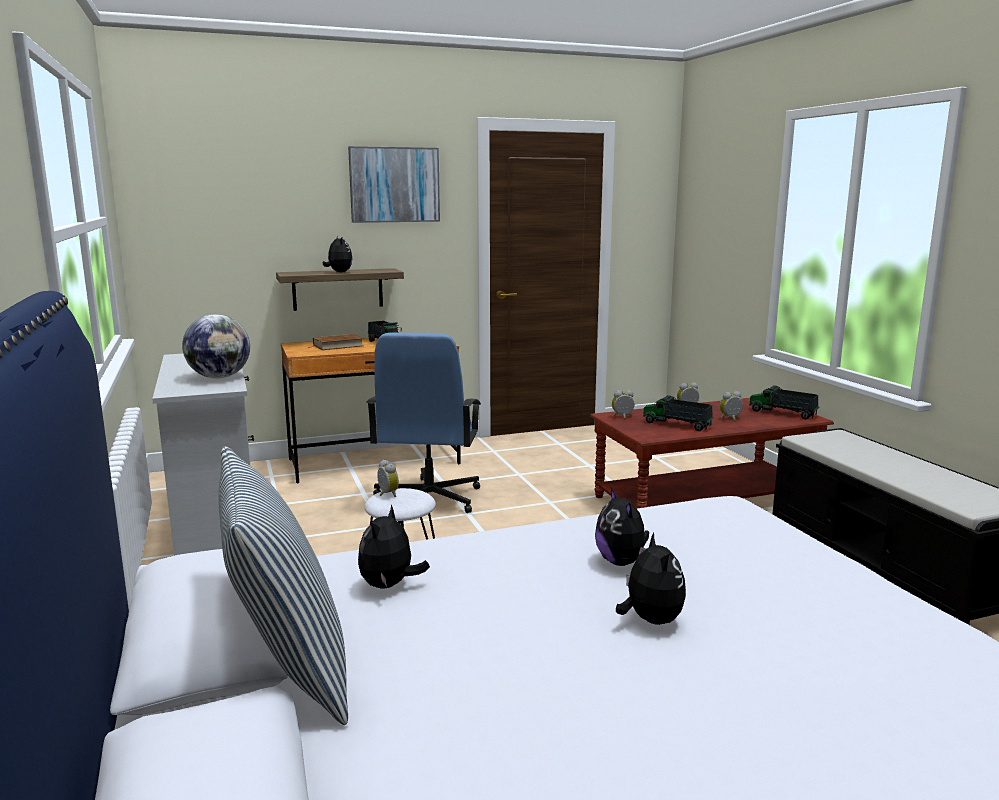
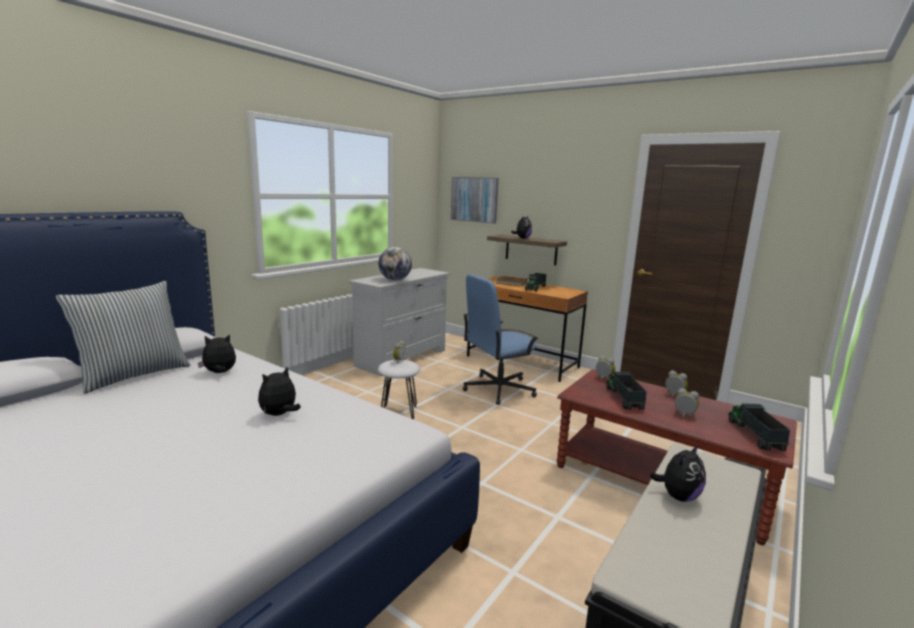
camera: 55 degrees right, 0 degrees up
picture [348,146,440,223] -> picture moved to [451,177,499,224]
plush toy [616,532,686,625] -> plush toy moved to [650,444,706,502]

